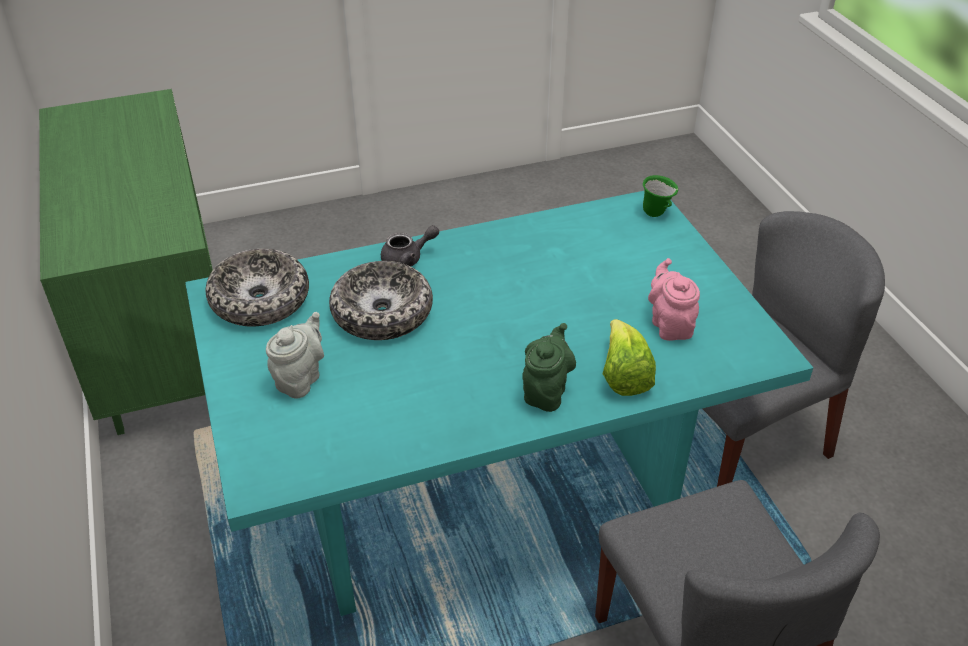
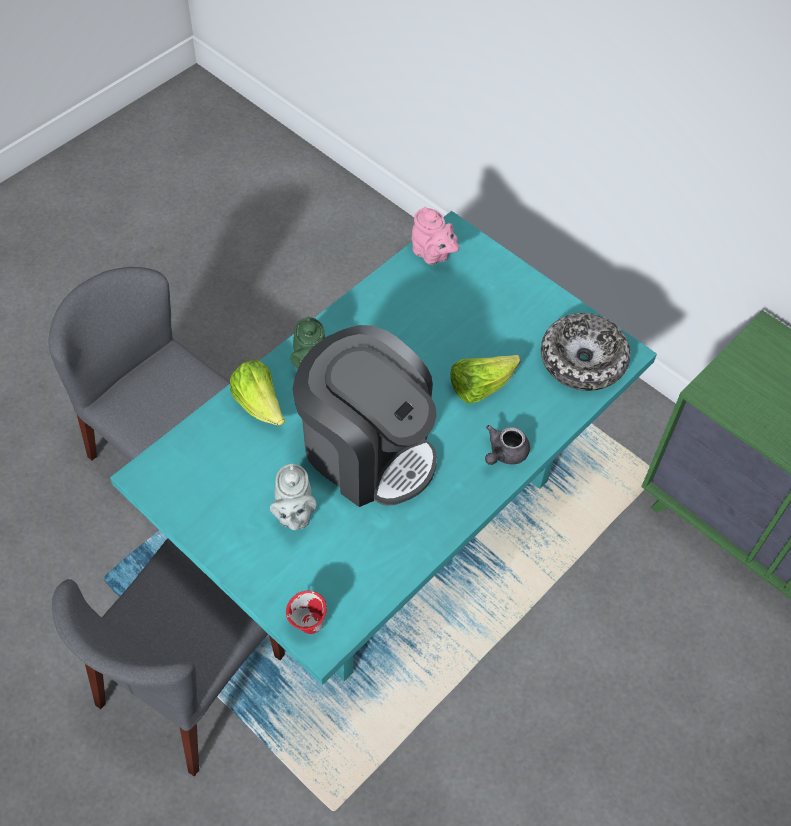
camera: 150 degrees right, 15 degrees up
grey teapot [266,312,324,399] -> grey teapot moved to [270,464,316,530]
bowl [329,261,433,340] -> lettuce [450,355,521,404]
green mug [643,175,678,217] -> red mug [286,591,327,634]
pink teapot [648,258,700,341] -> pink teapot moved to [412,207,459,265]
none -> coffee machine [293,325,437,507]

